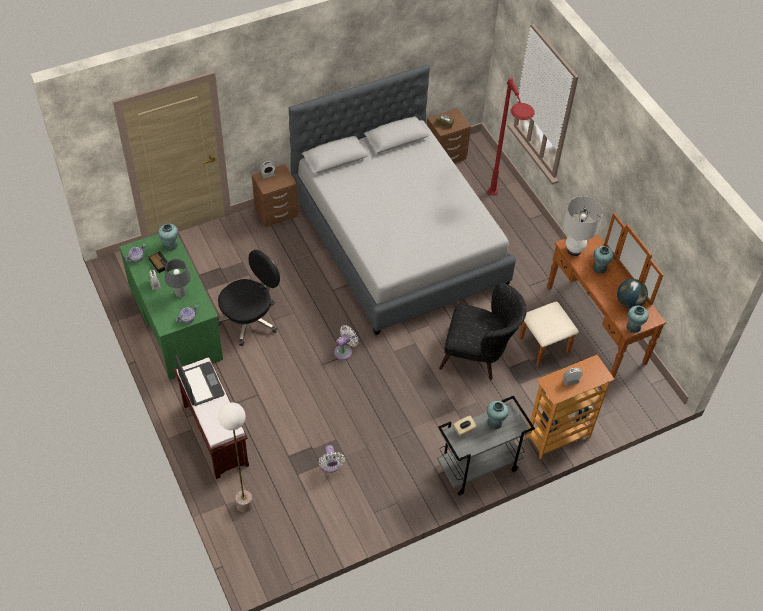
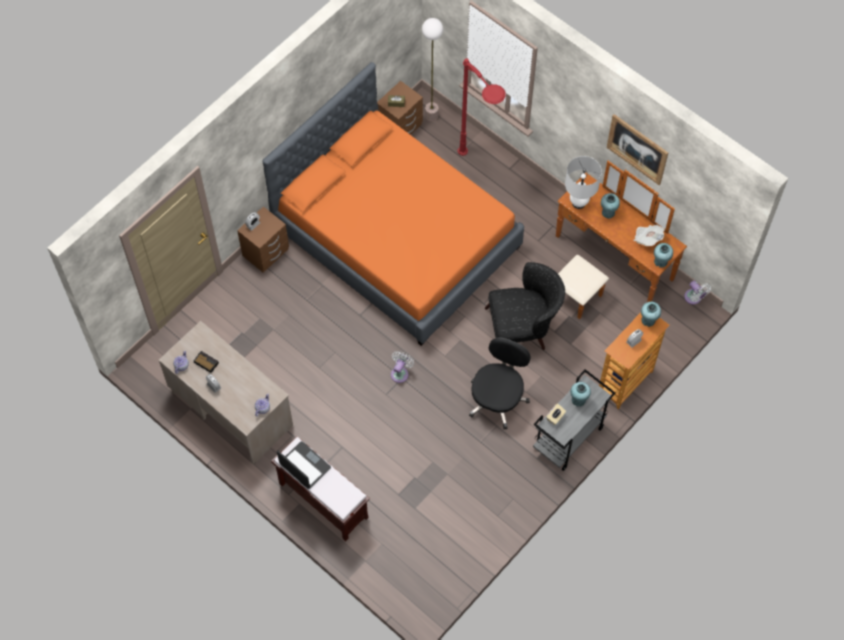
camera: 20 degrees left, 10 degrees up
green desk [120,234,223,379] -> beige desk [158,321,293,465]
turquoise vase [158,223,178,251] -> turquoise vase moved to [641,302,661,327]
grey table lamp [165,259,191,297] -> none
black office chair [217,250,280,346] -> black office chair moved to [469,338,531,429]
floor lamp [218,402,253,513] -> floor lamp moved to [422,18,443,121]
grey bed [289,64,516,335] -> orange bed [262,62,524,346]
white fan [319,445,345,473] -> white fan moved to [684,280,711,305]
globe [617,279,648,309] -> newspaper [634,225,665,246]
none -> picture [607,114,668,185]

